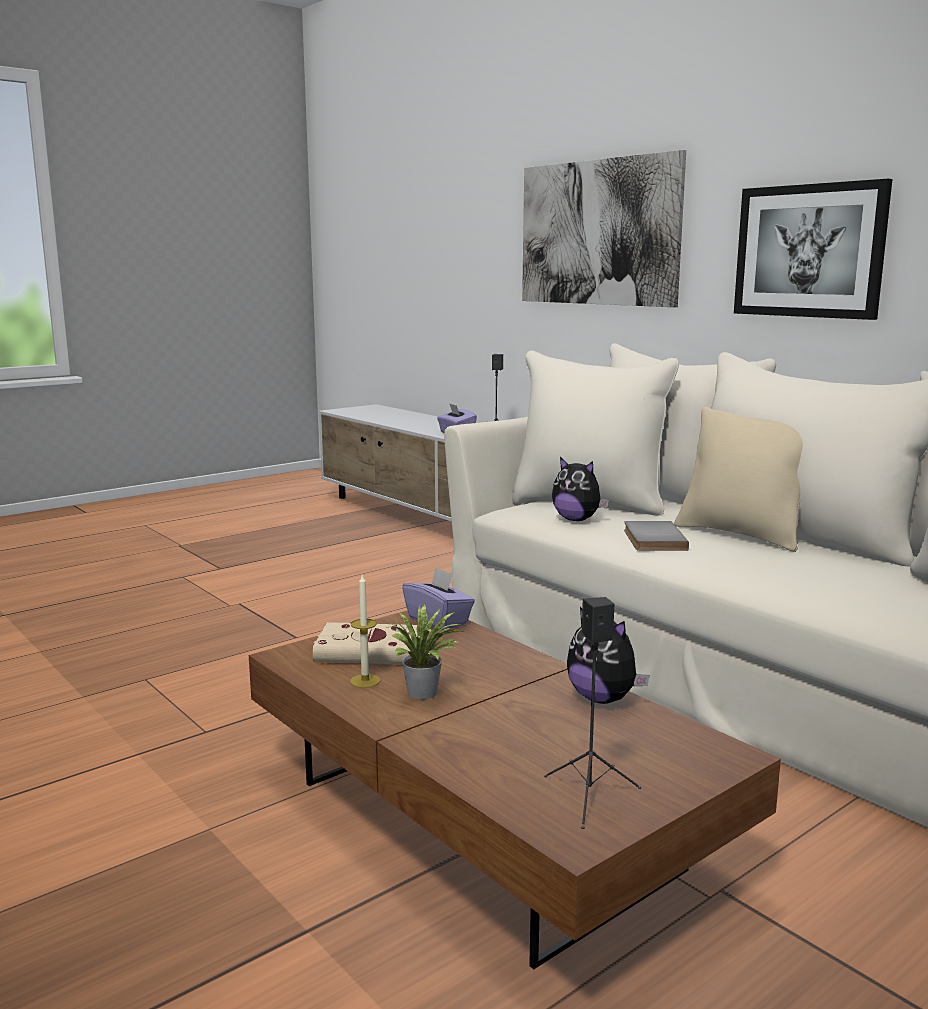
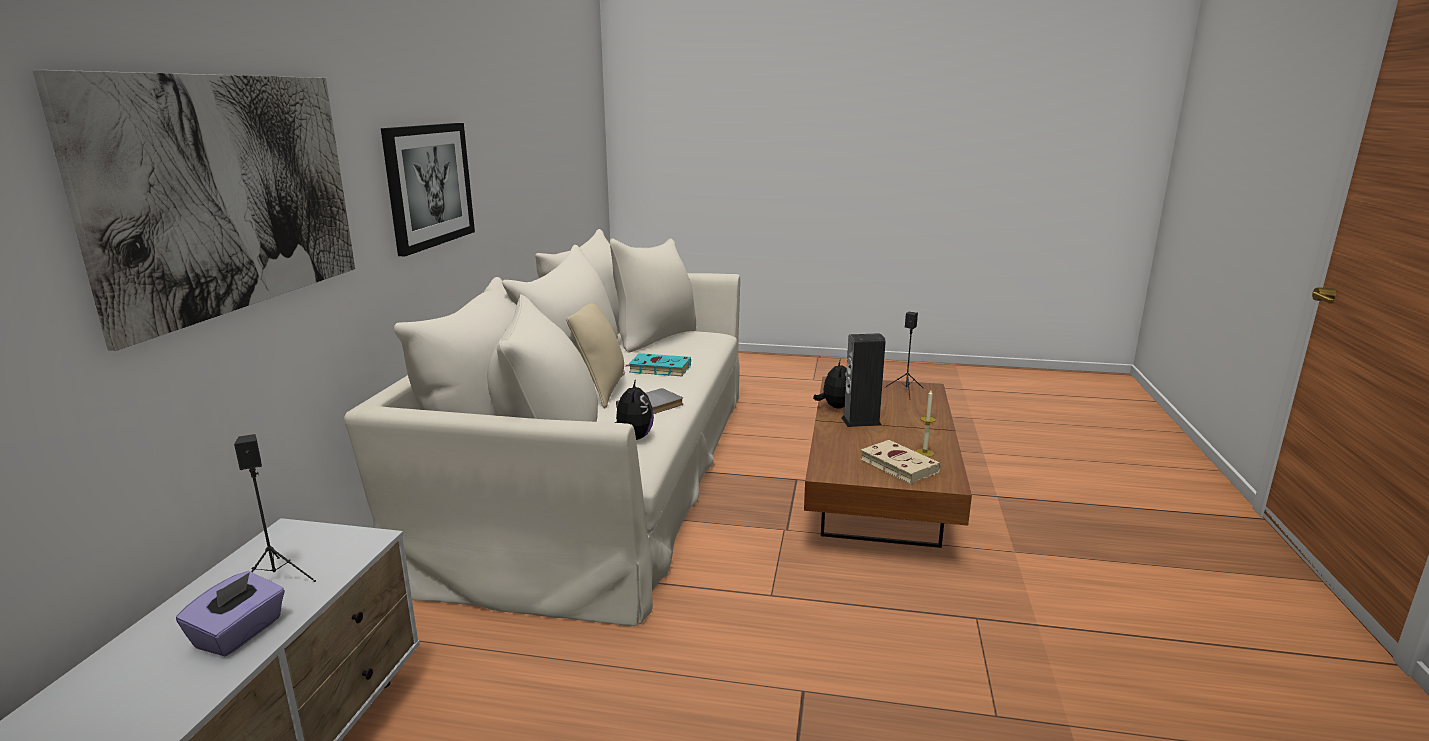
camera: 130 degrees left, 5 degrees up
potted plant [386,603,465,700] -> none
purple tissue box [402,567,475,631] -> none
none -> turquoise book [626,353,691,376]
none -> speaker [841,333,886,427]

